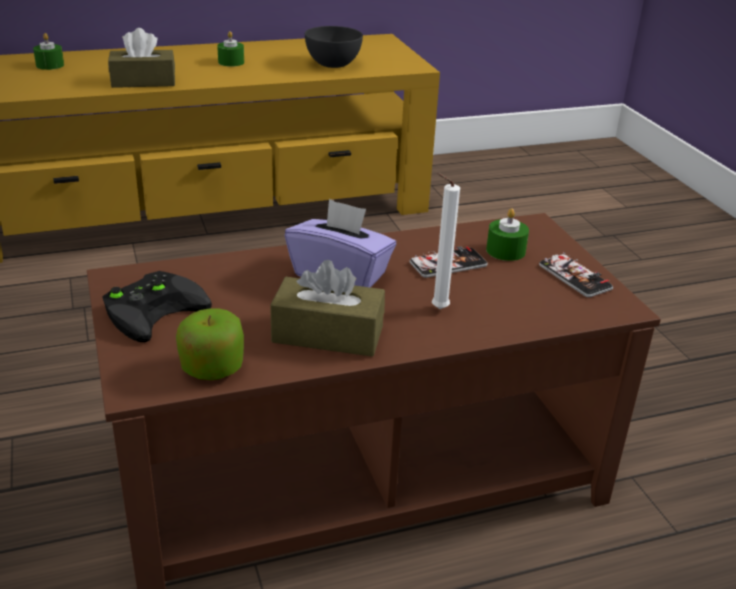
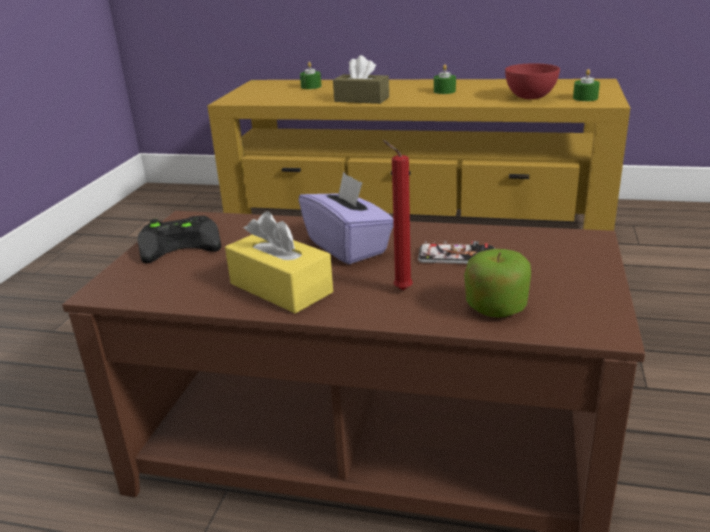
camera: 35 degrees right, 5 degrees down
apple [176,308,244,380] -> apple moved to [464,249,531,318]
brown tissue box [270,260,385,357] -> yellow tissue box [225,211,333,314]
grey bowl [305,26,363,68] -> red bowl [505,63,560,99]
white candle [432,173,460,309] -> red candle [383,140,413,290]
green candle [486,208,529,261] -> green candle moved to [573,69,600,101]
phone [539,252,613,297] -> none

